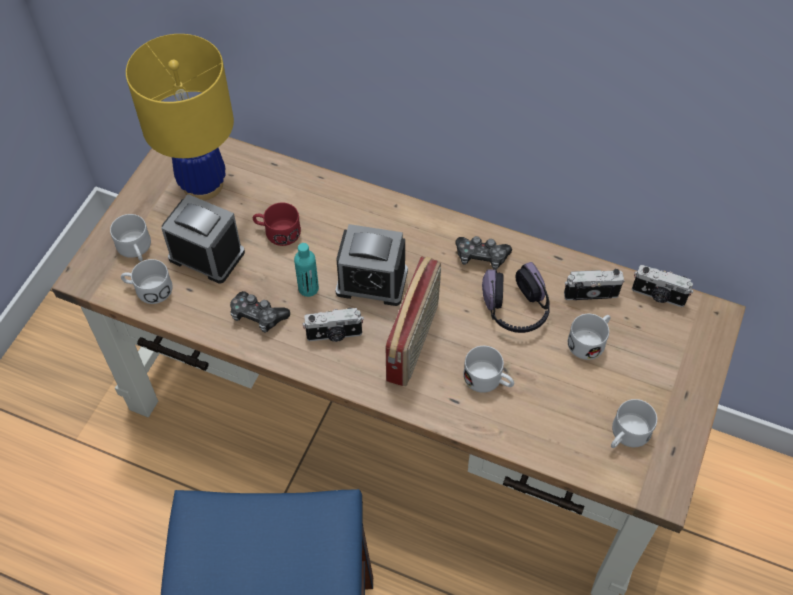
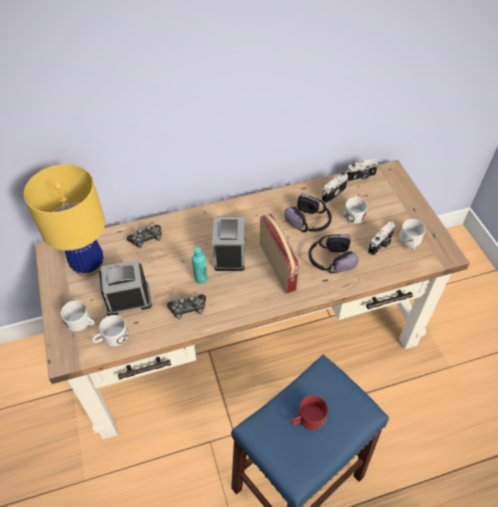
camera: 40 degrees left, 5 degrees down
red mug [253,202,301,246] -> red mug moved to [291,395,328,430]
camera [303,308,364,342] -> camera moved to [368,222,396,256]
alarm clock [335,224,408,306] -> alarm clock turned 60 degrees counterclockwise [212,216,245,271]
game controller [455,236,512,270] -> game controller moved to [127,225,162,248]
white mug [463,346,514,393] -> headphones [309,234,358,274]

